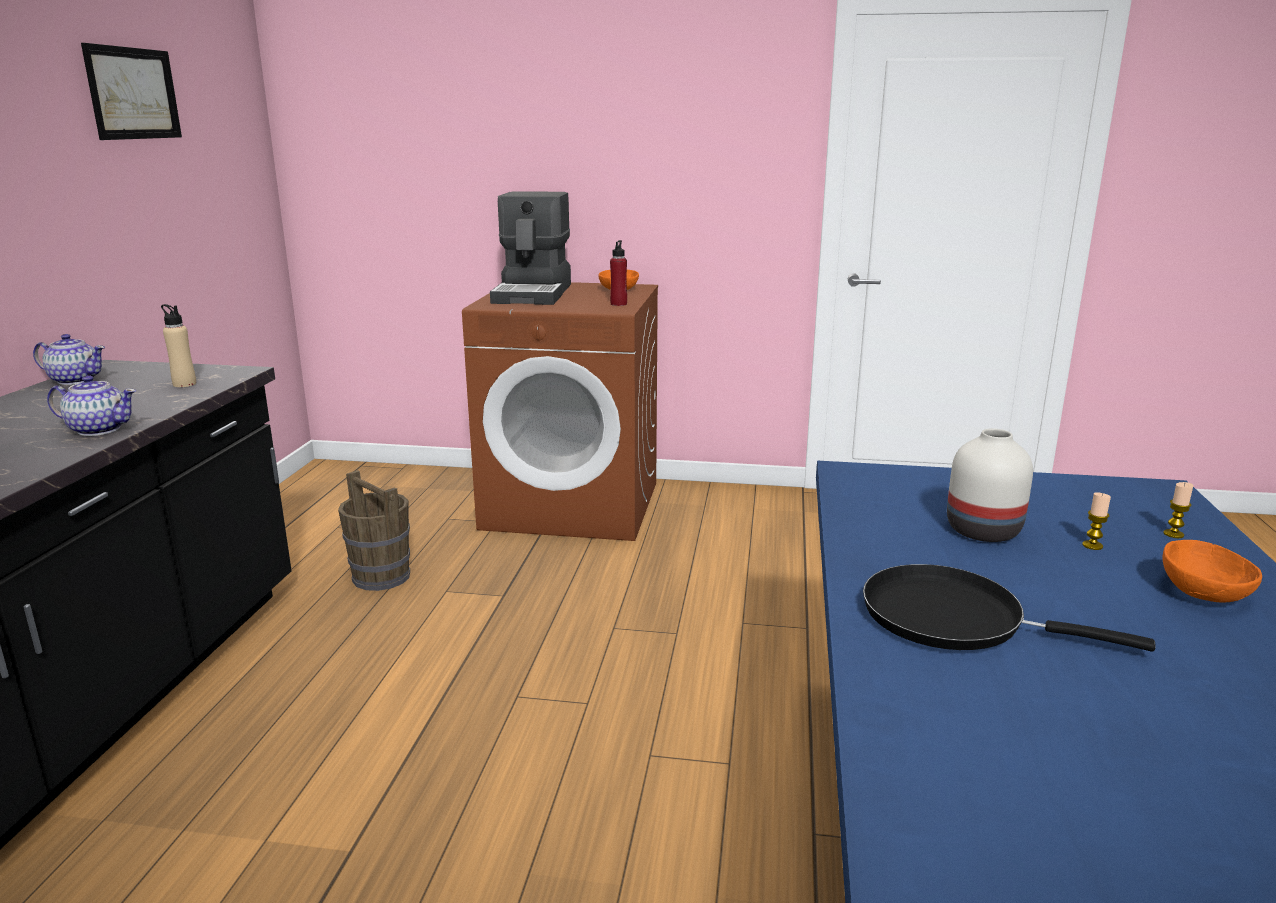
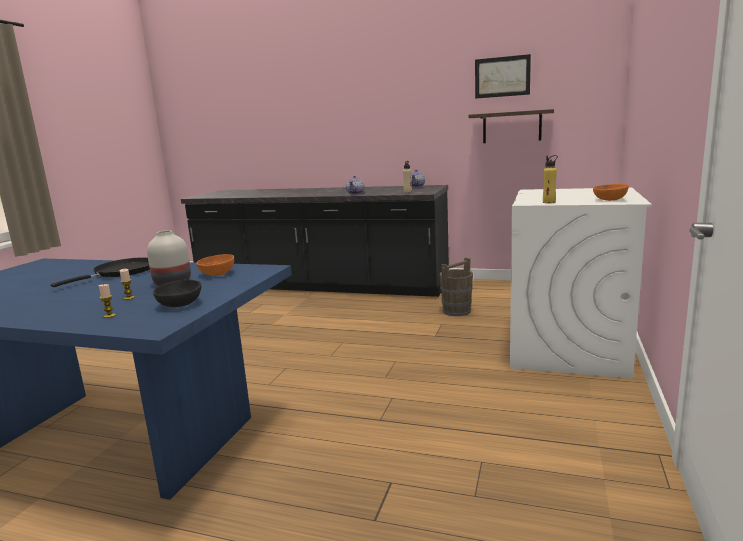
camera: 100 degrees right, 5 degrees down
brown washing machine [462,282,658,541] -> white washing machine [510,187,652,379]
coffee machine [490,191,571,305] -> none
red bottle [610,240,627,306] -> yellow bottle [543,155,558,203]
orange bowl [1163,540,1262,602] -> orange bowl moved to [196,254,234,276]
none -> black bowl [153,280,201,307]
none -> shelf [469,109,554,143]

